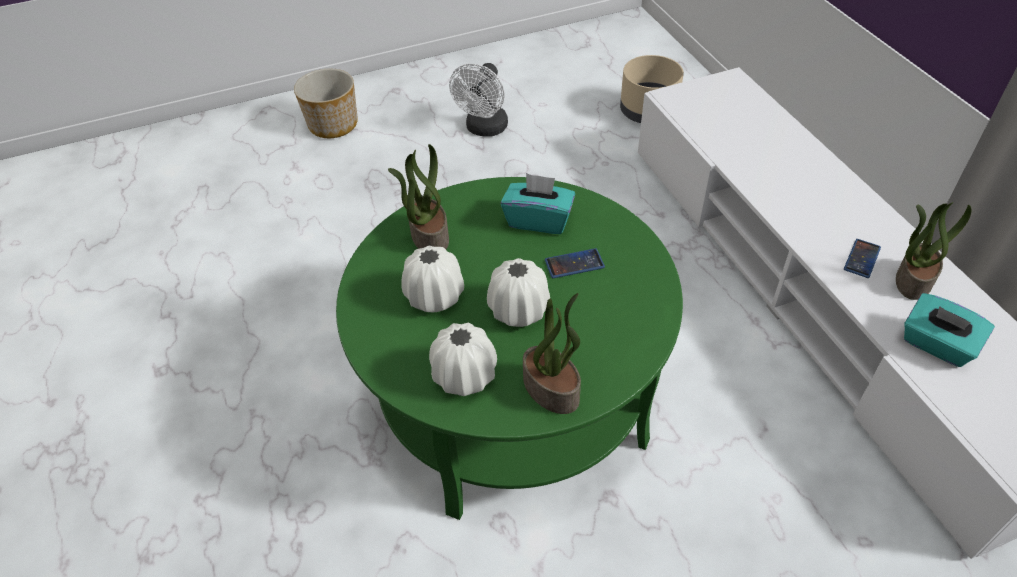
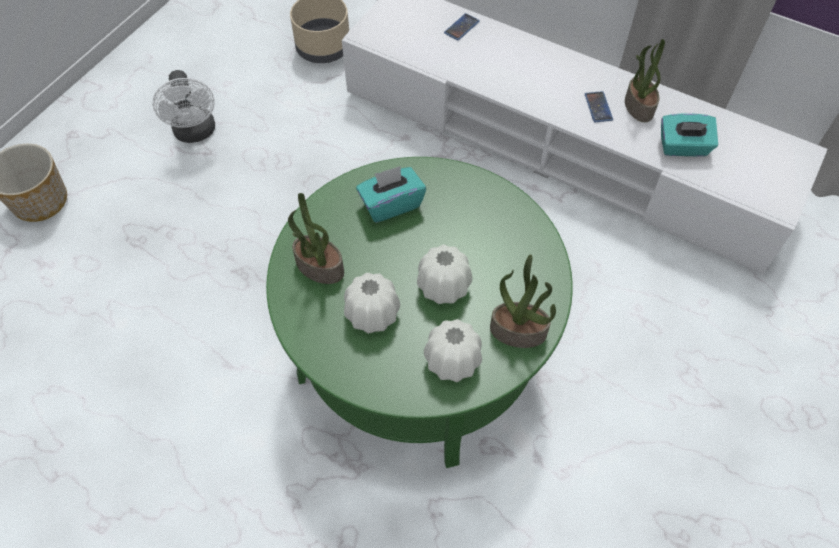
camera: 40 degrees left, 10 degrees up
phone [545,248,605,278] -> phone moved to [444,13,480,41]

